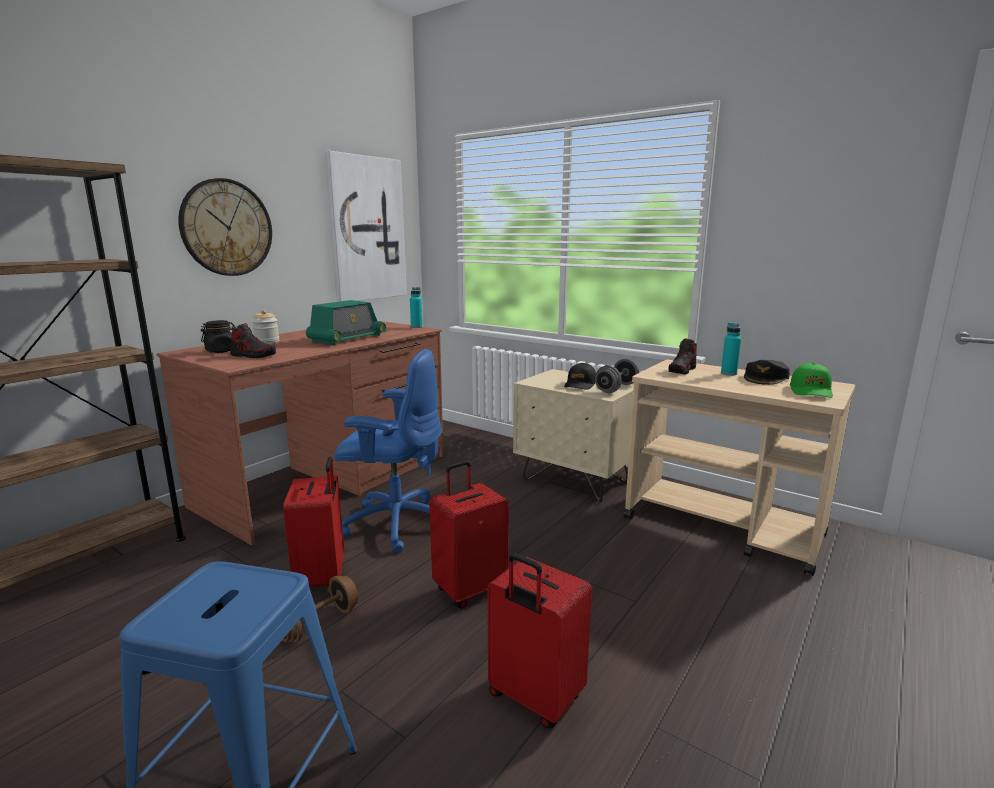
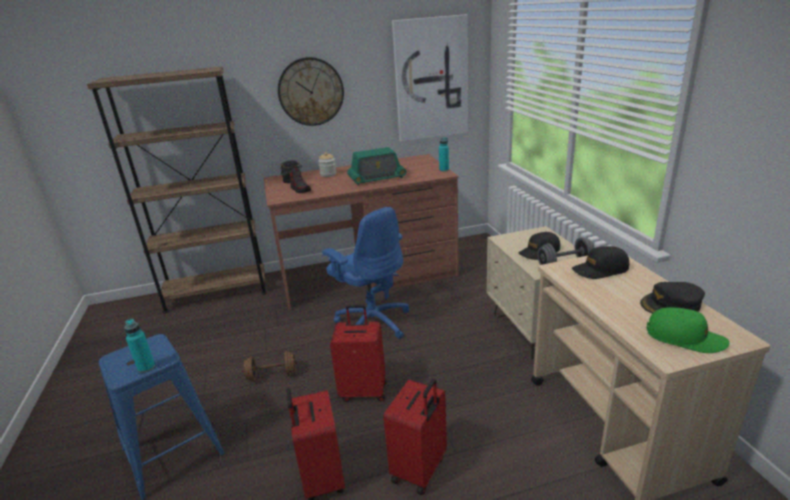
camera: 40 degrees right, 10 degrees up
red suitcase [283,456,344,593] -> red suitcase moved to [383,379,447,495]
shoe [669,339,697,375] -> black cap [572,246,629,279]
turquoise bottle [721,323,741,376] -> turquoise bottle moved to [124,319,155,373]
green cap [790,363,833,398] -> green cap turned 120 degrees counterclockwise [647,307,729,353]

